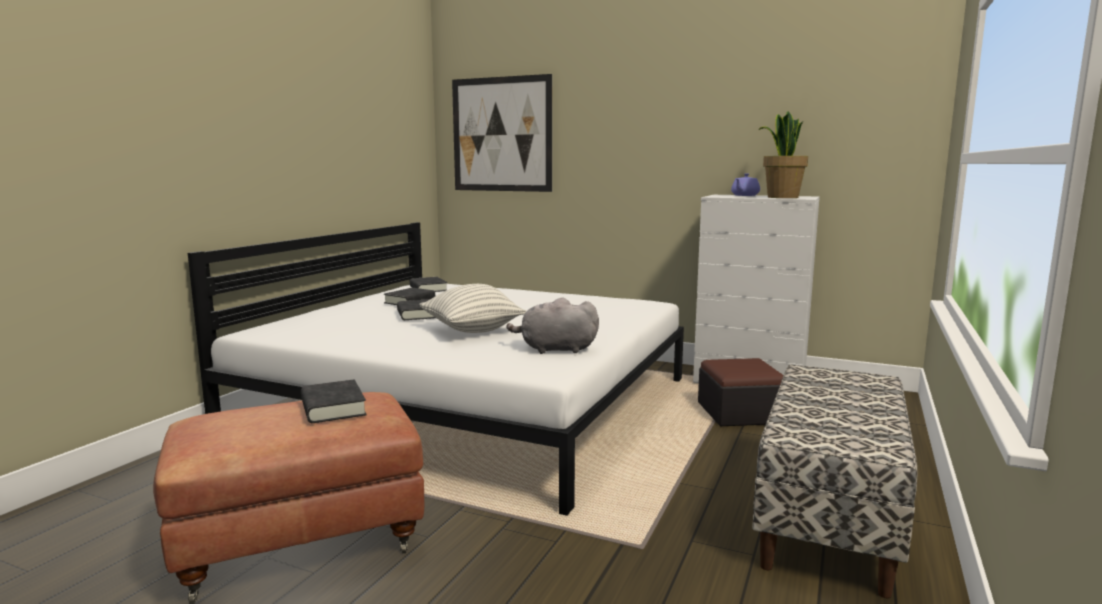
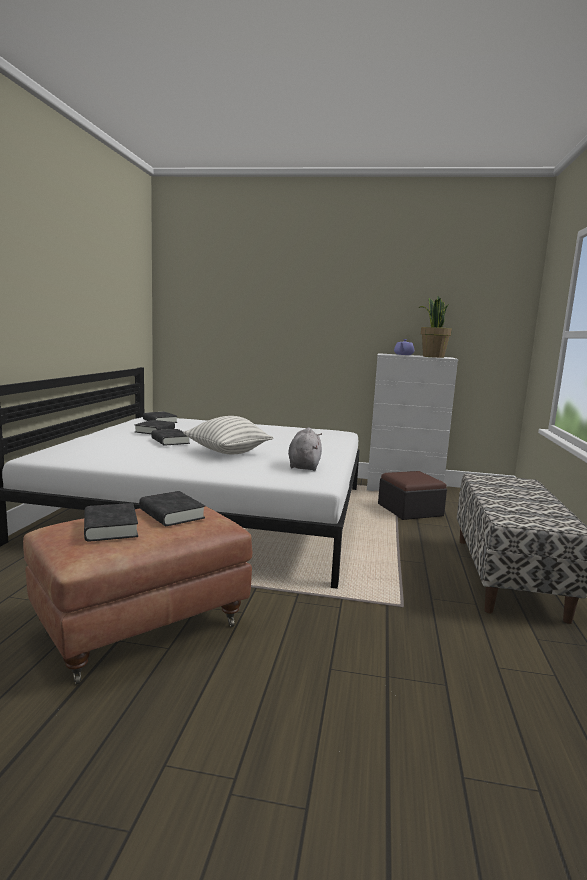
camera: 15 degrees left, 0 degrees up
picture [452,74,552,192] -> none
grey plush toy [506,297,599,354] -> grey plush toy turned 105 degrees clockwise [288,428,322,471]
none -> black book [84,503,138,542]

